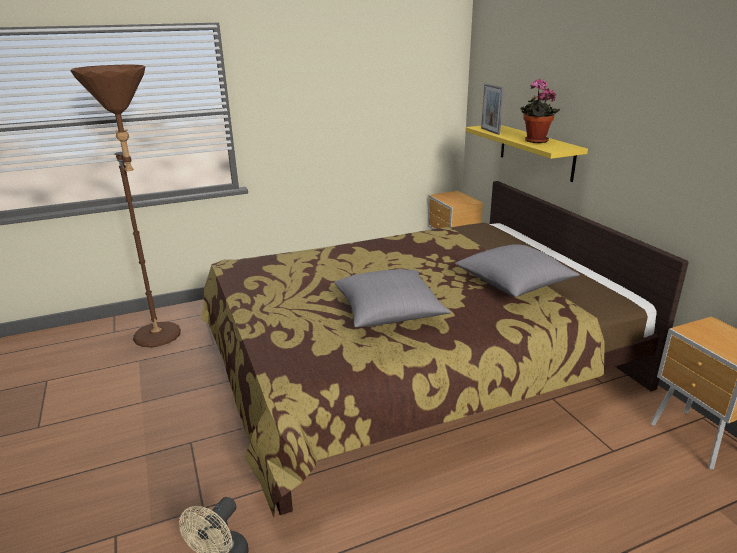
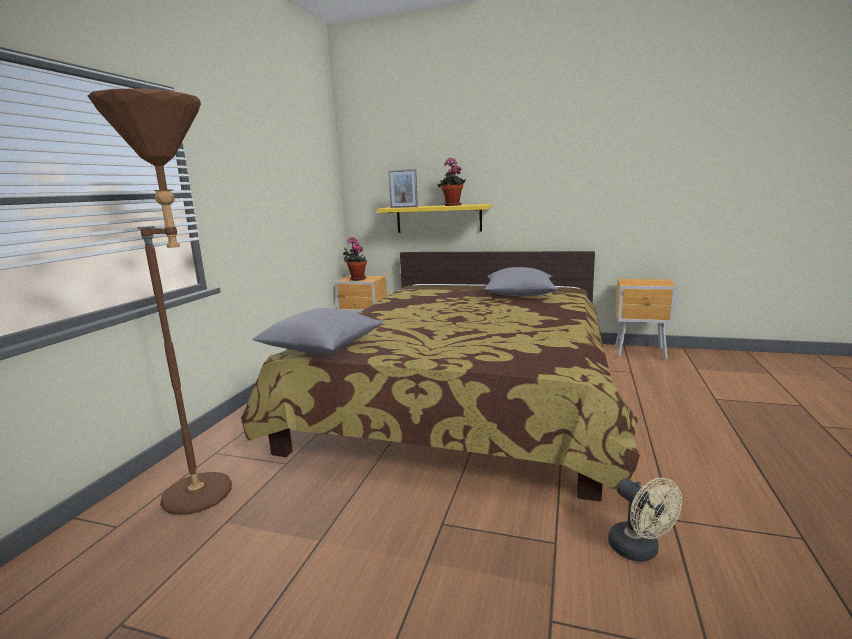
camera: 50 degrees left, 10 degrees down
grey pillow [334,269,451,327] -> grey pillow moved to [252,308,383,354]
none -> potted plant [343,237,367,281]

